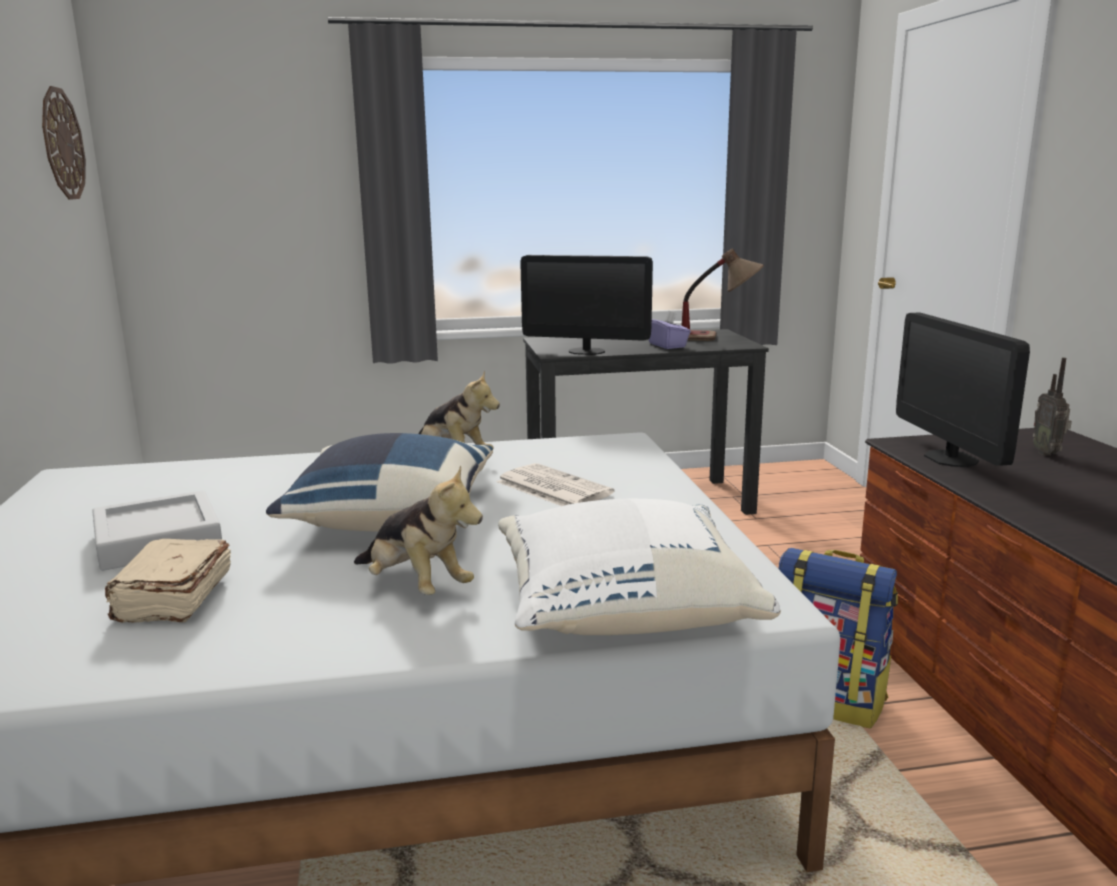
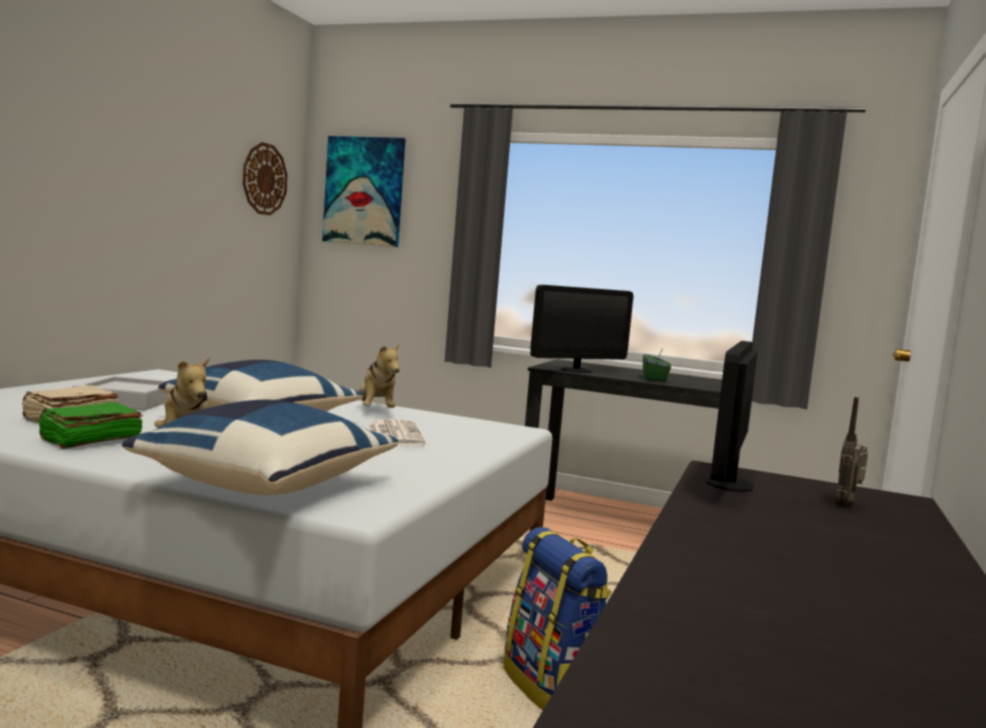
camera: 30 degrees right, 10 degrees down
white pillow [498,499,781,635] -> blue pillow [122,400,398,495]
monitor [520,255,653,355] -> monitor turned 75 degrees counterclockwise [530,285,633,373]
purple tissue box [649,310,691,349] -> green tissue box [643,349,671,382]
table lamp [681,248,764,341] -> none
none -> green book [38,402,143,449]
none -> picture [322,136,406,247]

